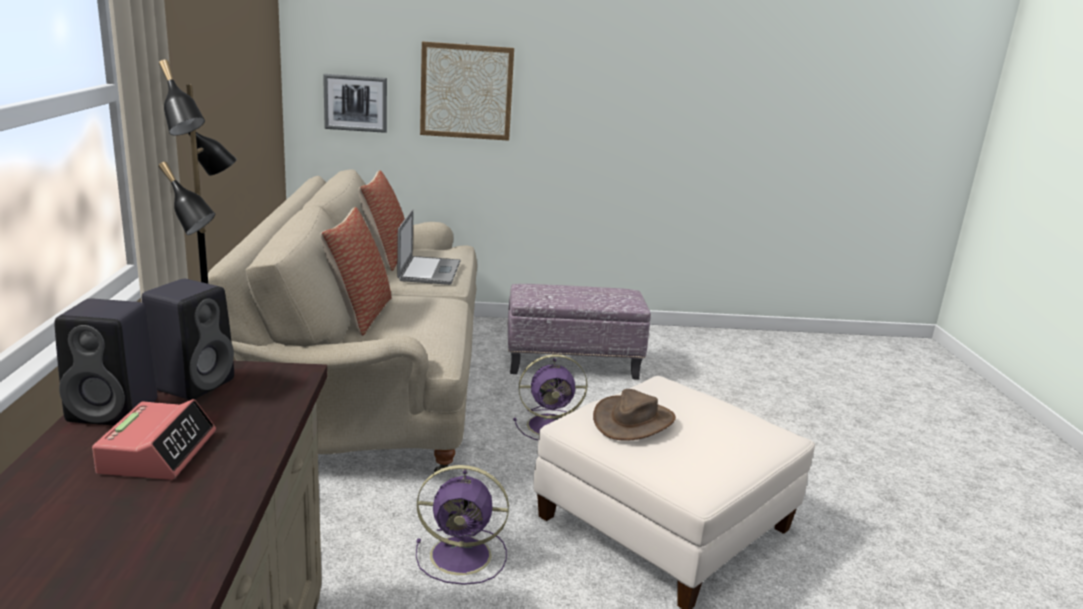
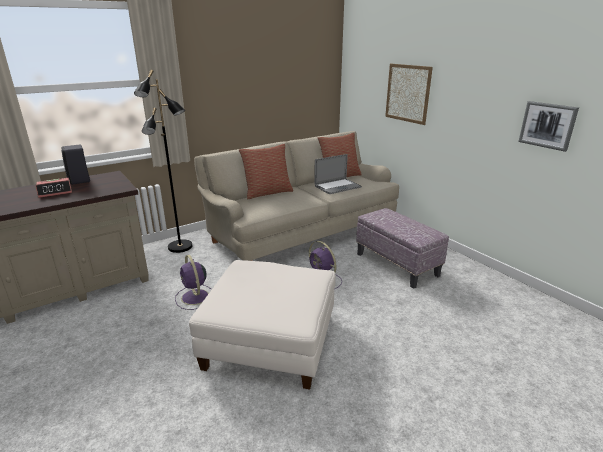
camera: 60 degrees right, 5 degrees up
black speaker [142,279,234,400] -> none
picture [323,74,387,133] -> picture moved to [518,101,579,152]
brown hat [593,389,676,441] -> none

